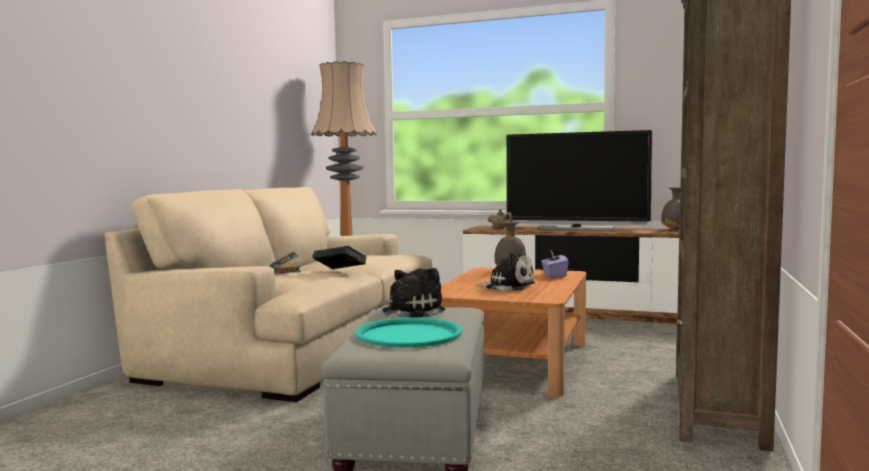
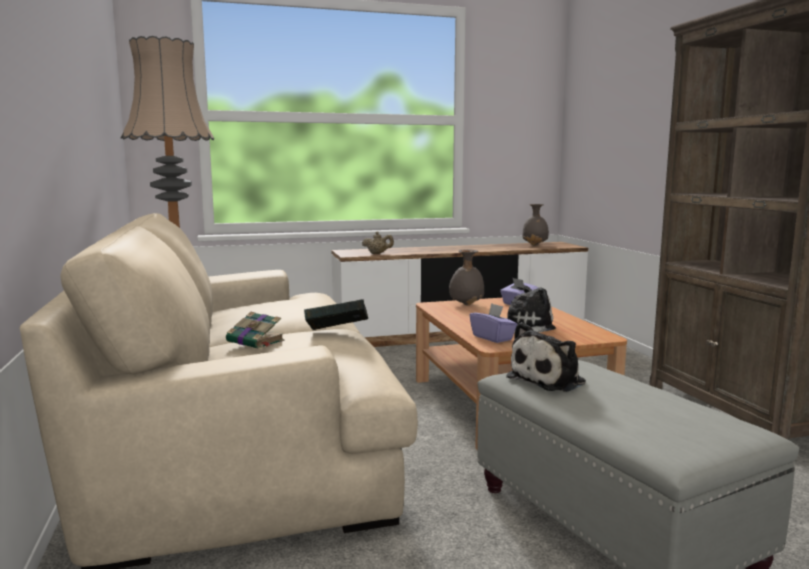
camera: 35 degrees left, 5 degrees up
turquoise tray [356,318,463,348] -> none
plush toy [382,268,445,320] -> plush toy turned 135 degrees counterclockwise [506,322,586,392]
television [506,130,652,230] -> none
none -> purple tissue box [469,303,518,343]

